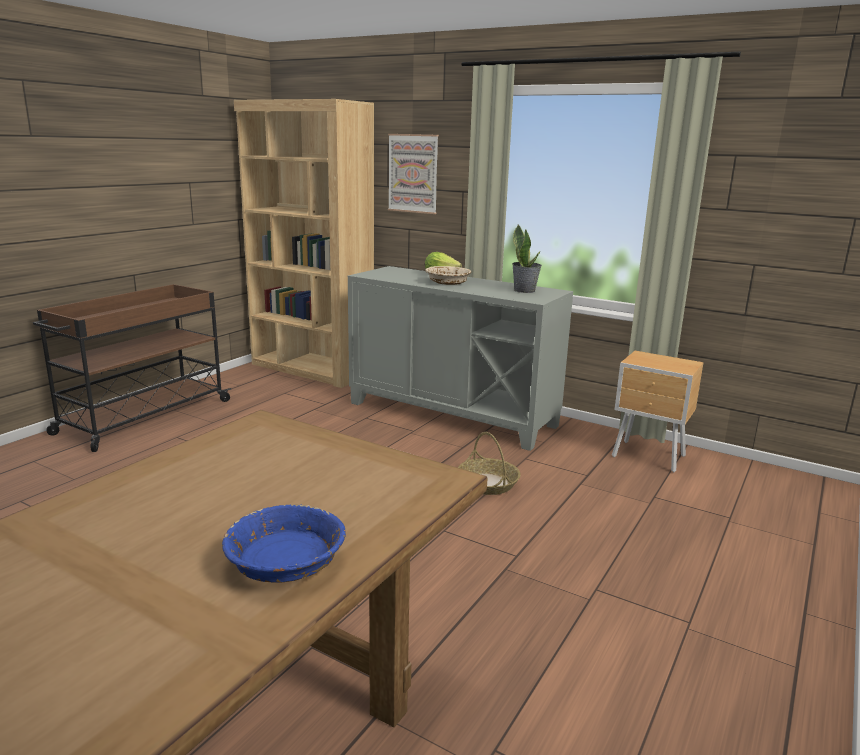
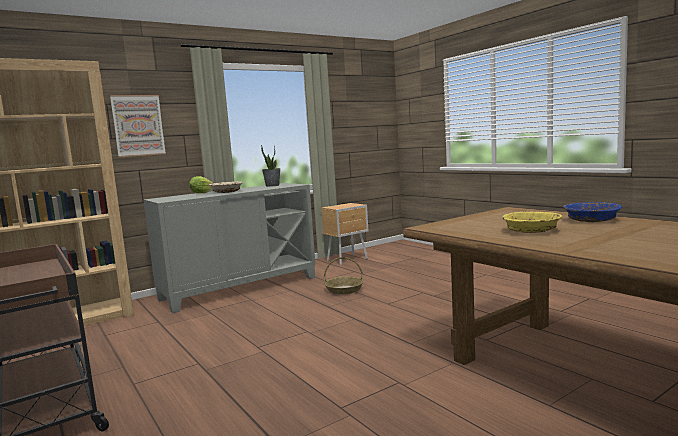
camera: 65 degrees left, 10 degrees down
none -> yellow bowl [502,211,562,233]

